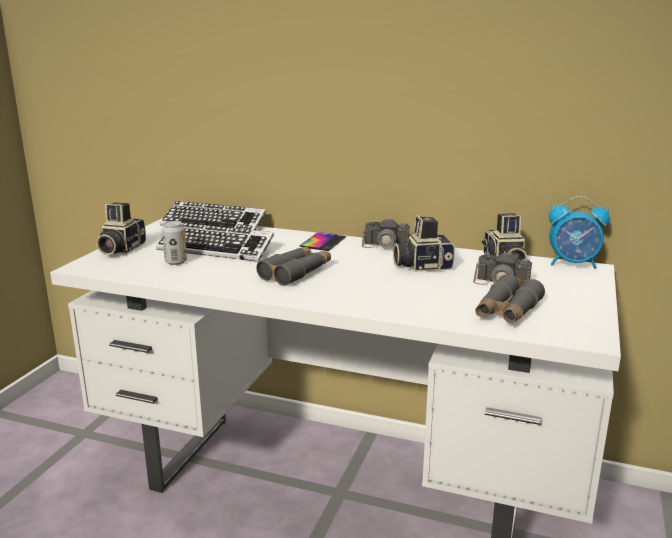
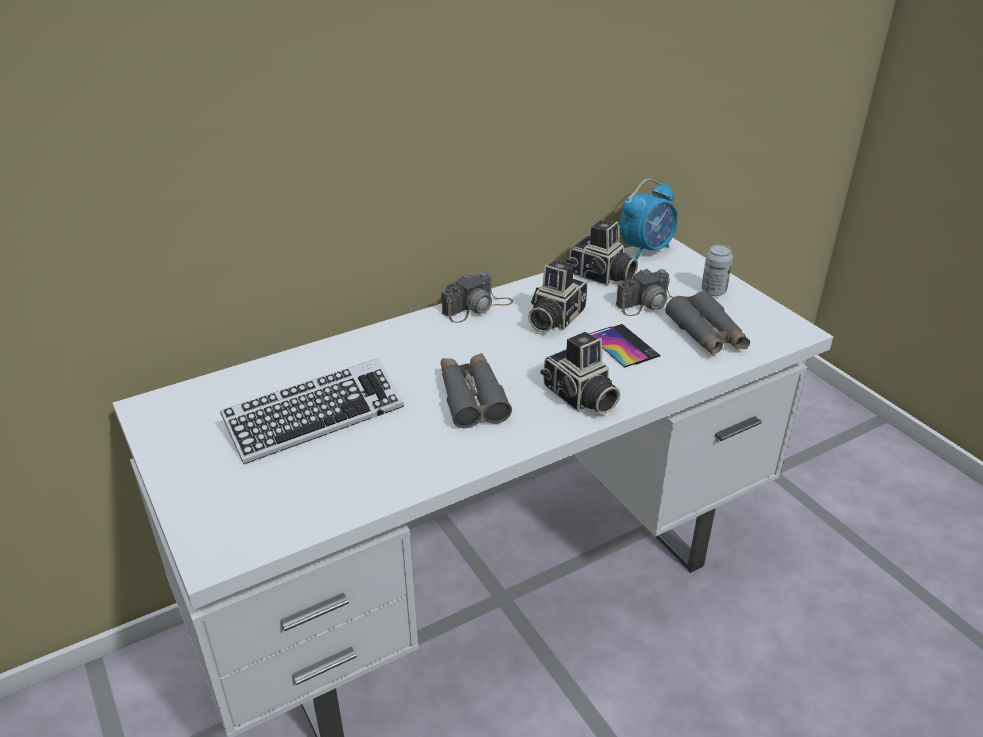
camera: 50 degrees left, 15 degrees up
camera [96,202,146,255] -> camera moved to [540,332,620,414]
keyboard [160,201,266,230] -> none
can [162,221,187,265] -> can moved to [701,245,733,296]
phone [300,232,346,251] -> phone moved to [589,324,661,368]

